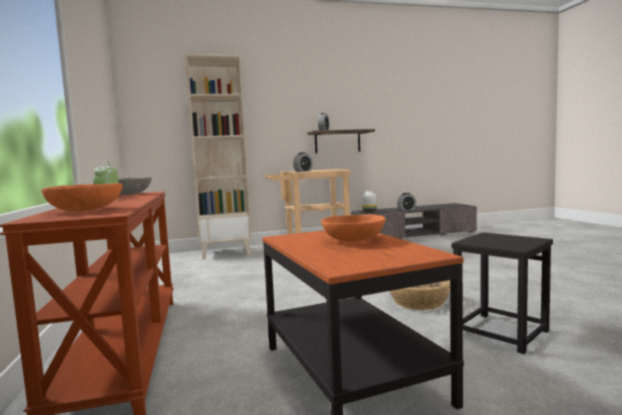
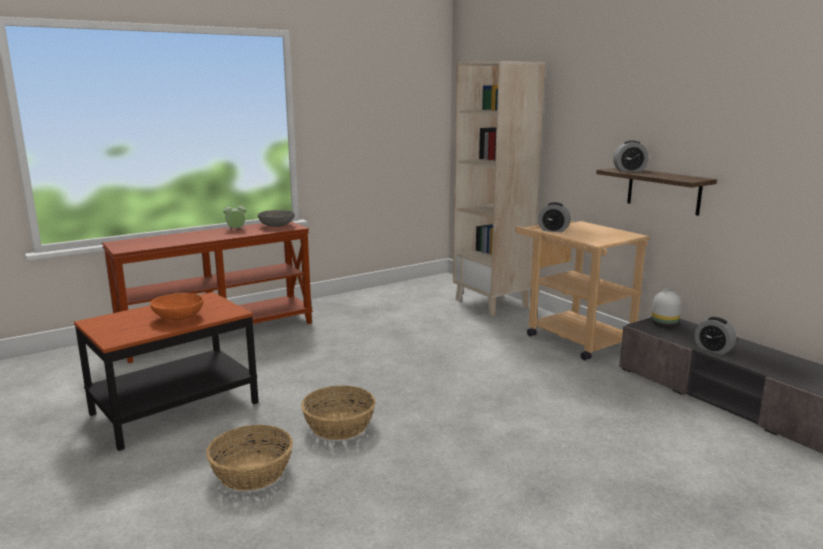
camera: 70 degrees right, 10 degrees up
orange bowl [41,183,123,212] -> none
black stool [452,232,553,354] -> basket [206,425,293,491]

